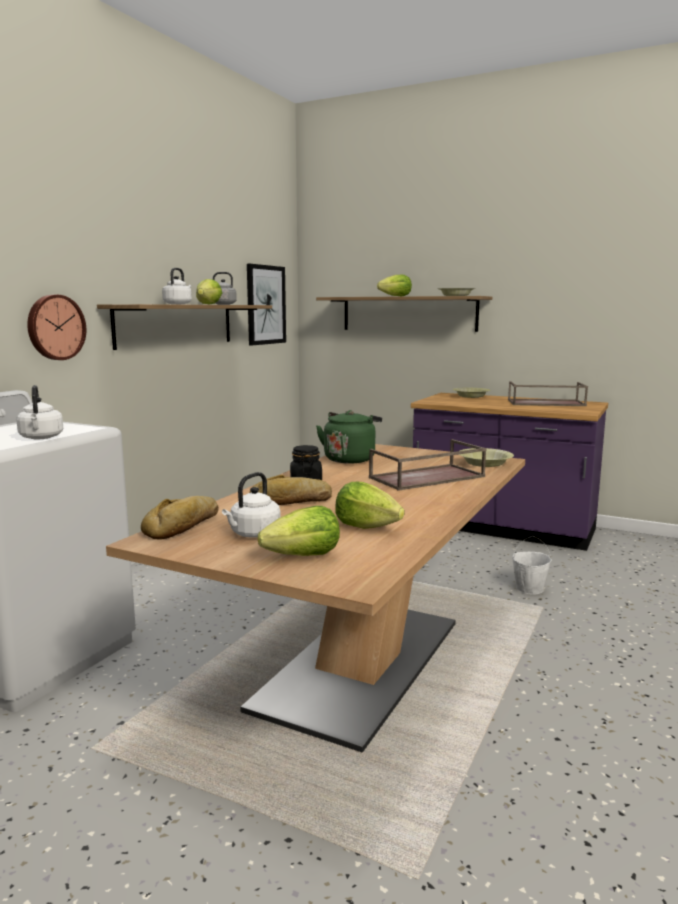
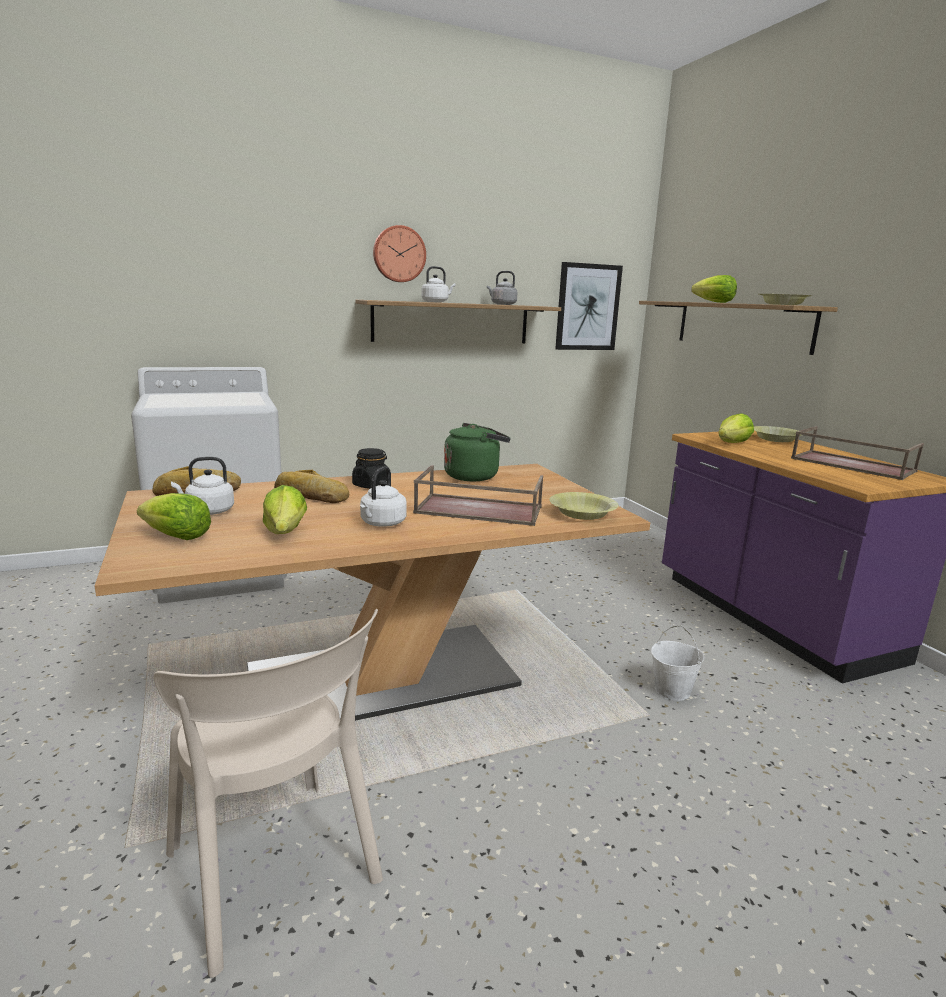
camera: 40 degrees right, 5 degrees up
white kettle [16,385,63,439] -> white kettle moved to [360,466,407,527]
wall clock [27,295,86,360] -> wall clock moved to [373,225,426,282]
lettuce [196,279,222,305] -> lettuce moved to [718,413,754,443]
none -> beige chair [154,609,383,978]

